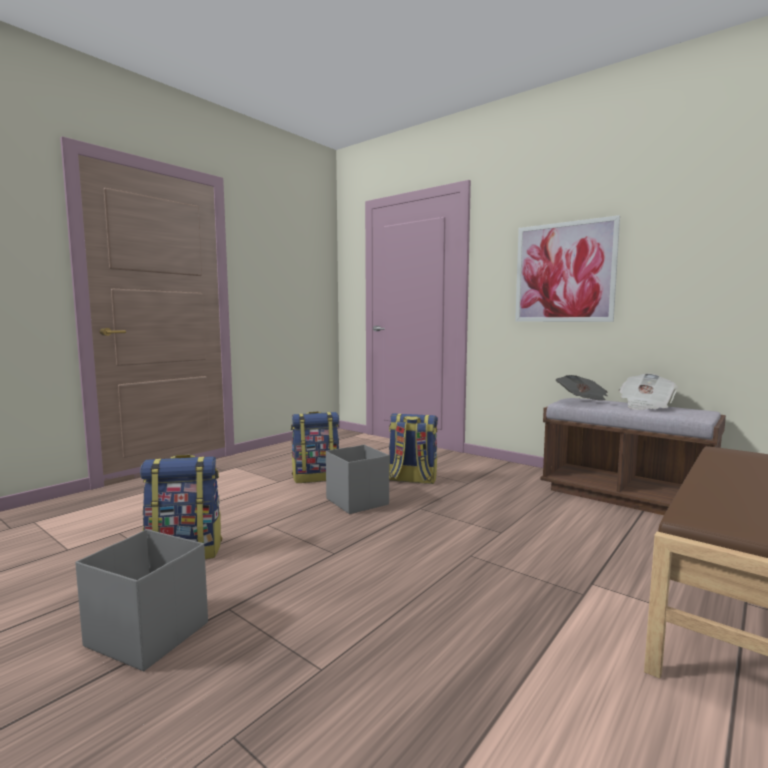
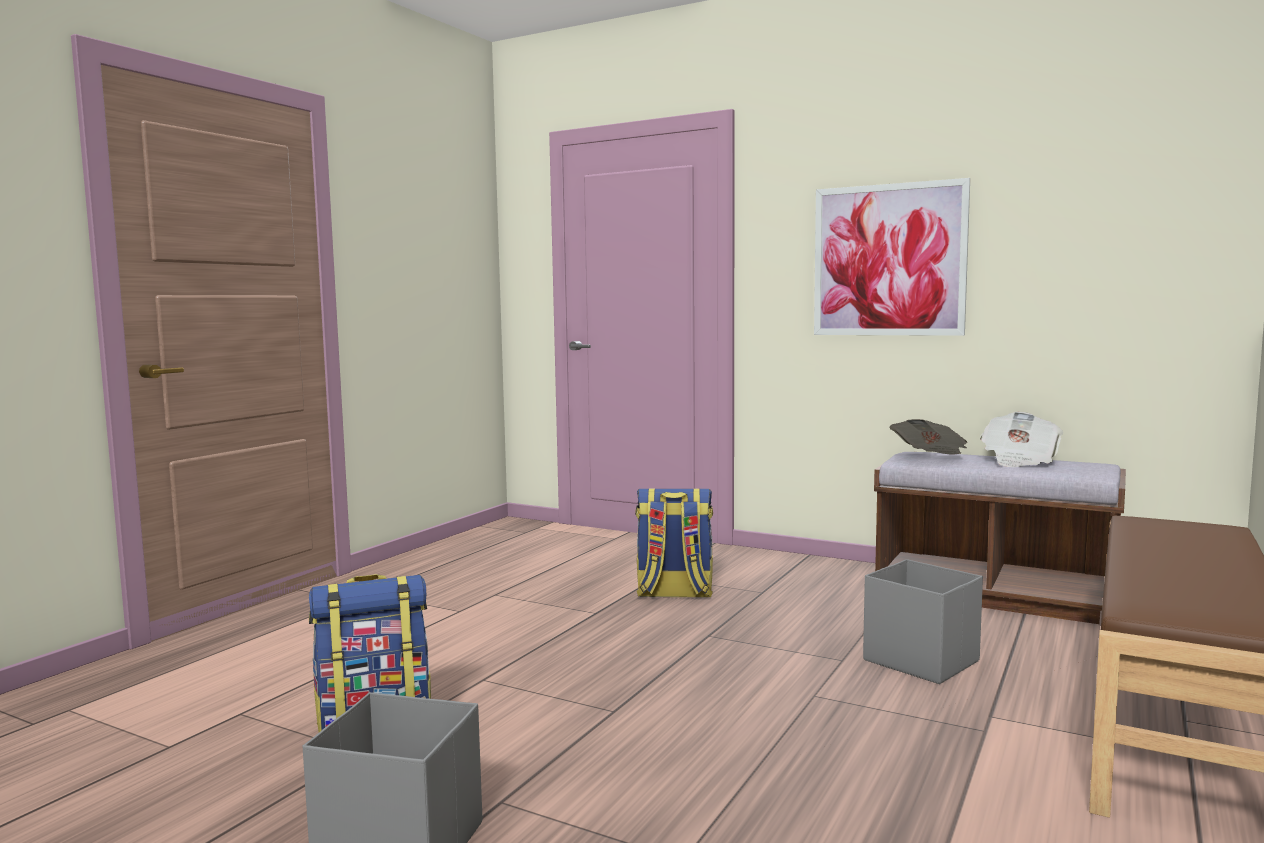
camera: 10 degrees left, 0 degrees up
backpack [291,412,339,483] -> none
grey storage box [326,445,389,514] -> grey storage box moved to [863,559,983,684]

